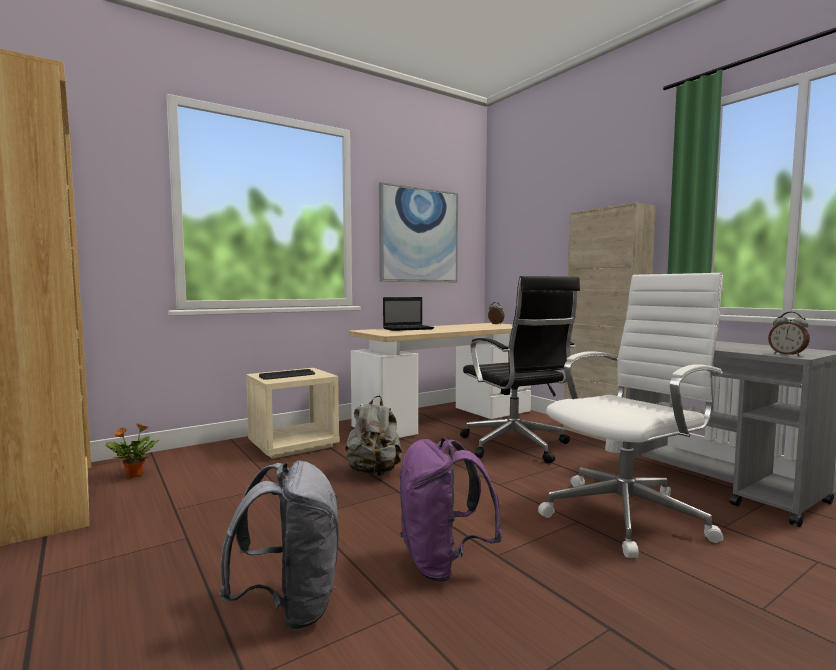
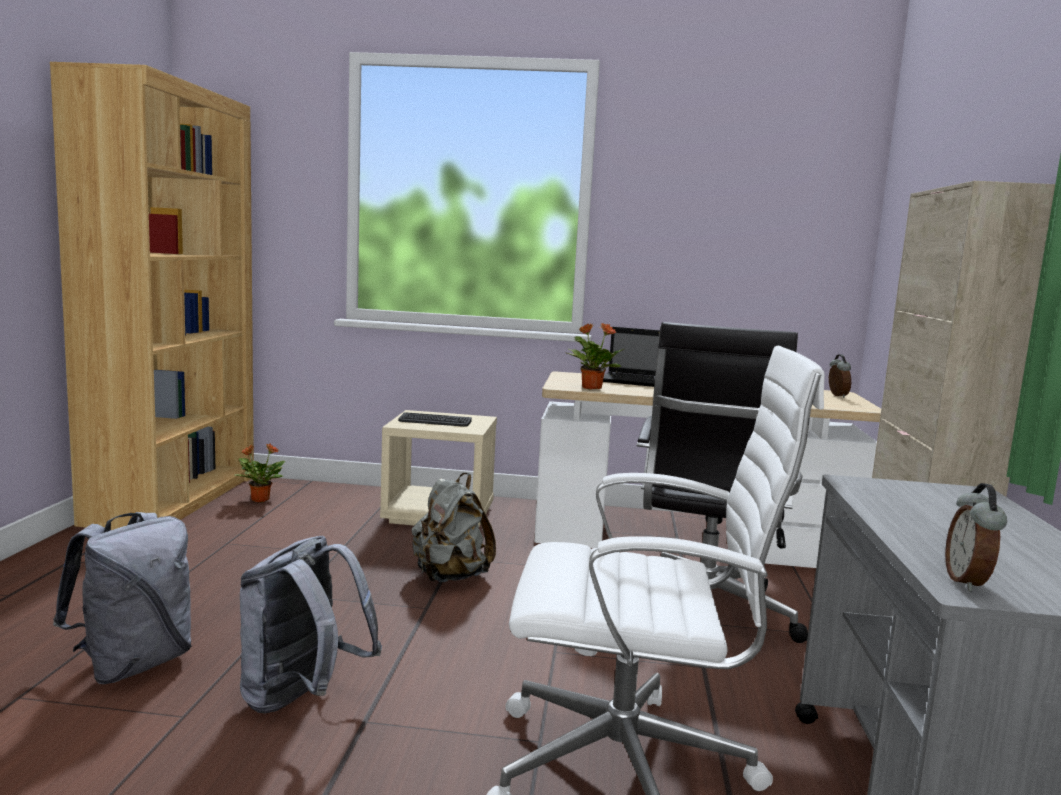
camera: 40 degrees right, 5 degrees up
picture [379,182,458,282] -> none
purple backpack [400,437,502,582] -> grey backpack [240,536,382,713]
none -> potted plant [567,323,624,389]

